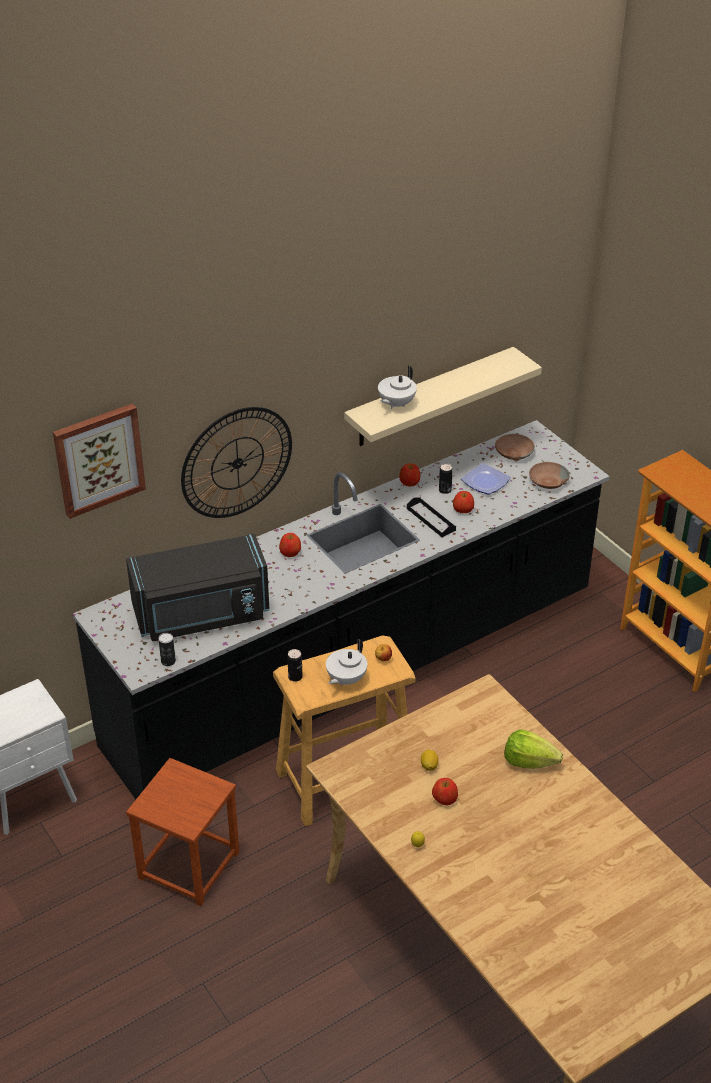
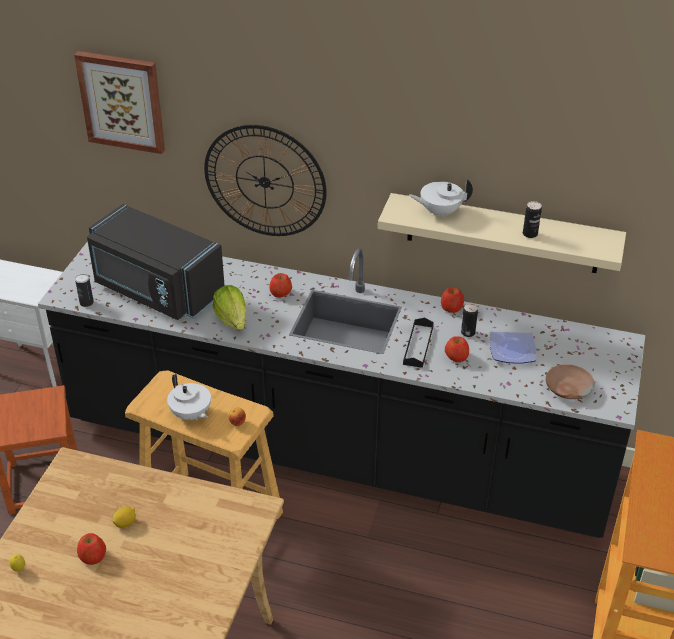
camera: 50 degrees right, 0 degrees up
can [287,649,302,682] -> can moved to [523,201,542,238]
white teapot [326,639,367,686] -> white teapot turned 120 degrees counterclockwise [167,374,211,421]
brown bowl [495,434,535,460] -> none
lettuce [504,729,563,769] -> lettuce moved to [213,285,246,330]

